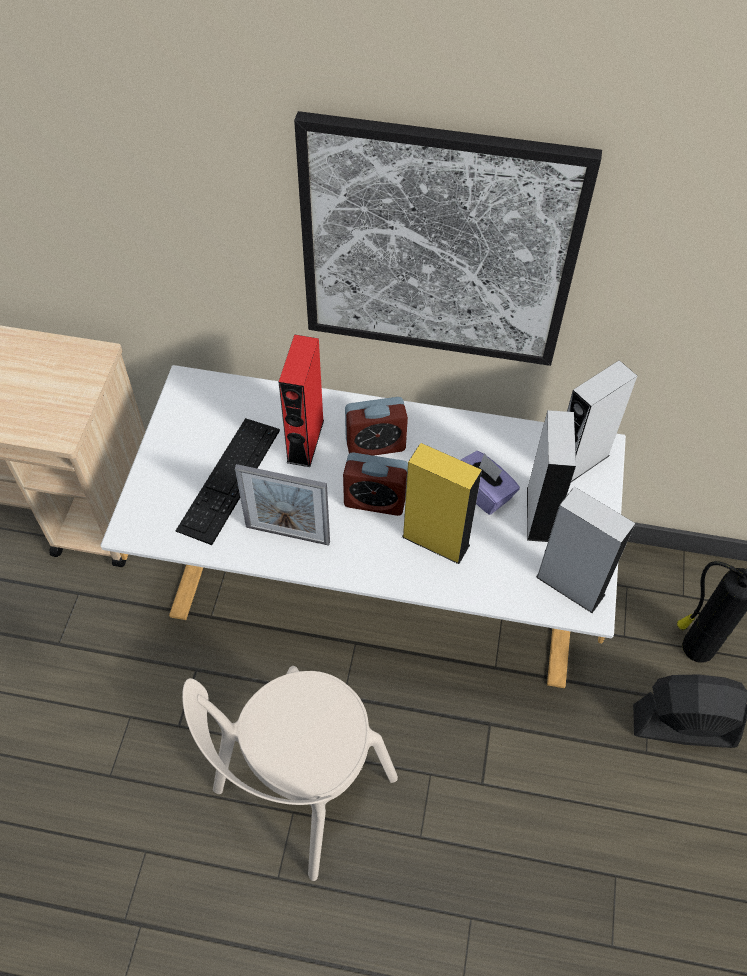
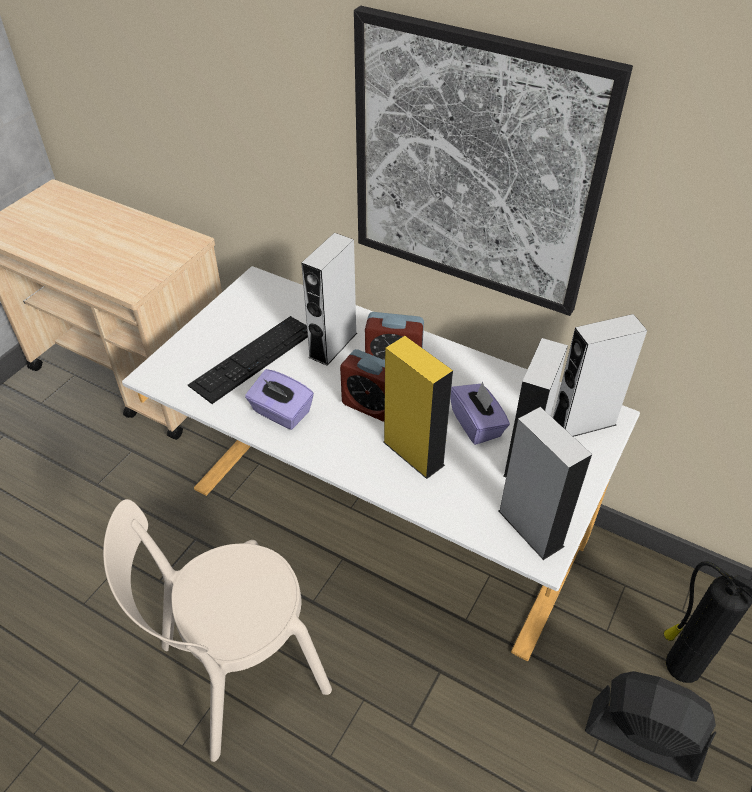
camera: 20 degrees right, 10 degrees down
picture frame [235,464,330,546] -> purple tissue box [245,369,314,430]
red speaker [279,334,324,467] -> grey speaker [301,233,357,366]

